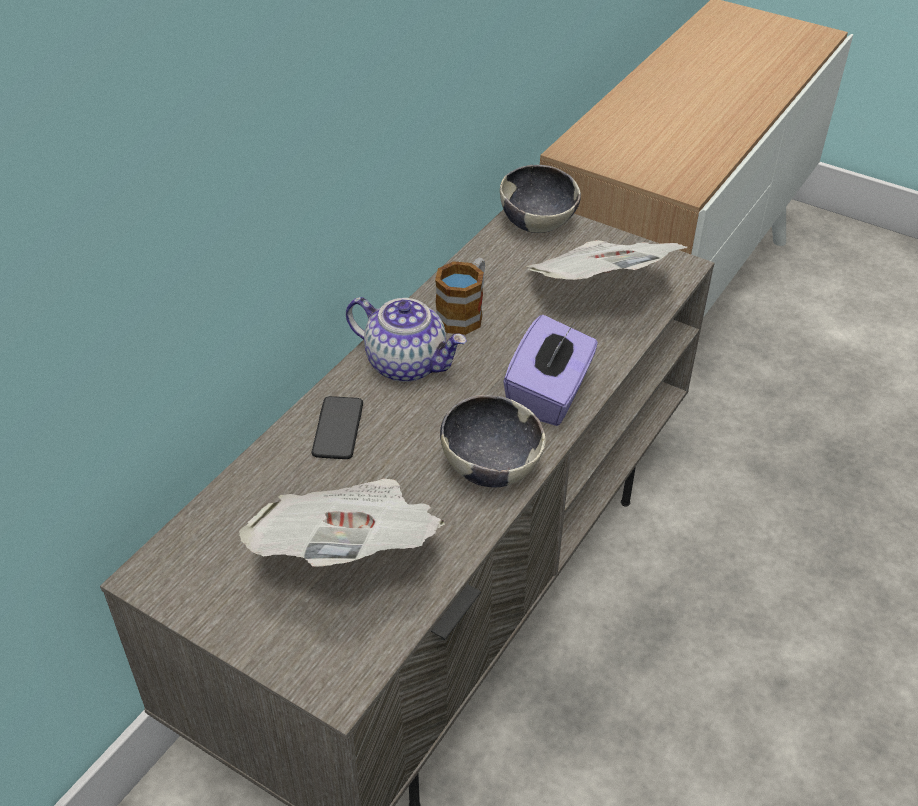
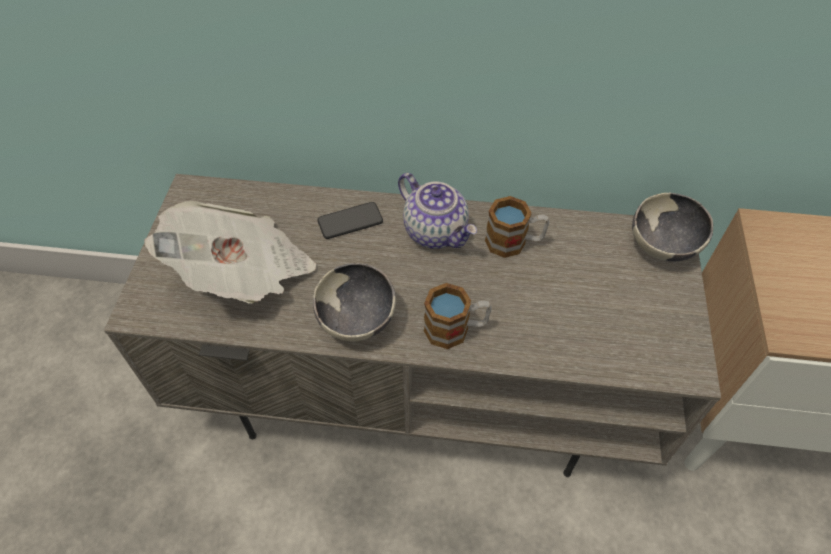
camera: 65 degrees right, 10 degrees up
teapot [346,297,467,382] -> teapot turned 45 degrees counterclockwise [398,173,477,249]
purple tissue box [503,315,598,426] -> mug [424,283,492,349]
newspaper [526,240,687,280] -> none

